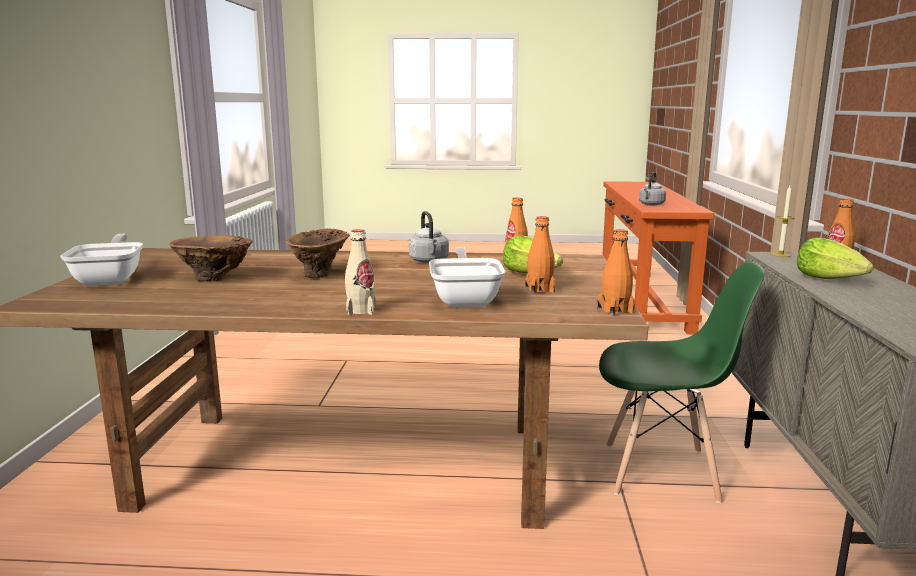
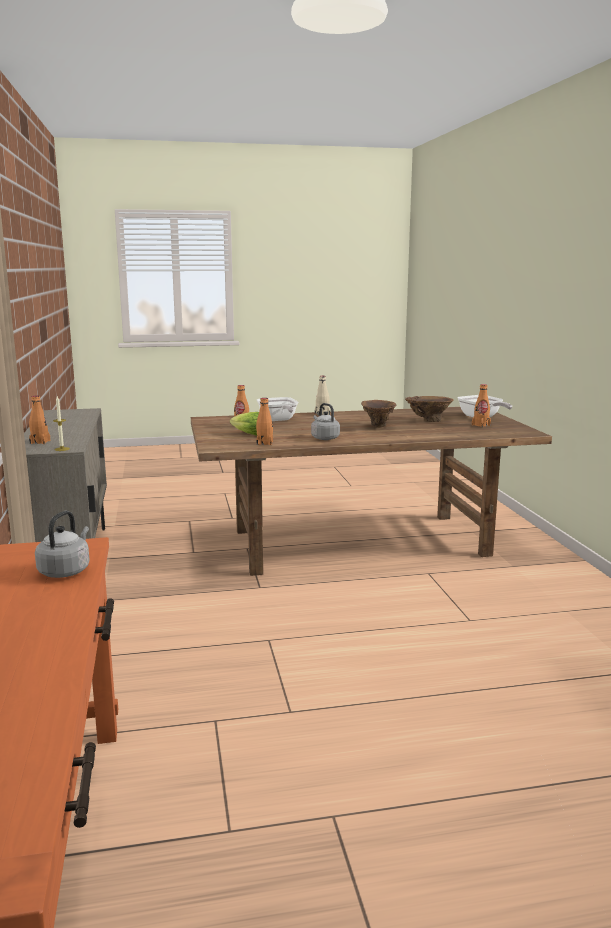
camera: 165 degrees right, 0 degrees up
orange bottle [597,229,635,316] -> orange bottle moved to [472,384,491,427]
green chair [599,262,765,503] -> none
lettuce [797,238,874,279] -> none

